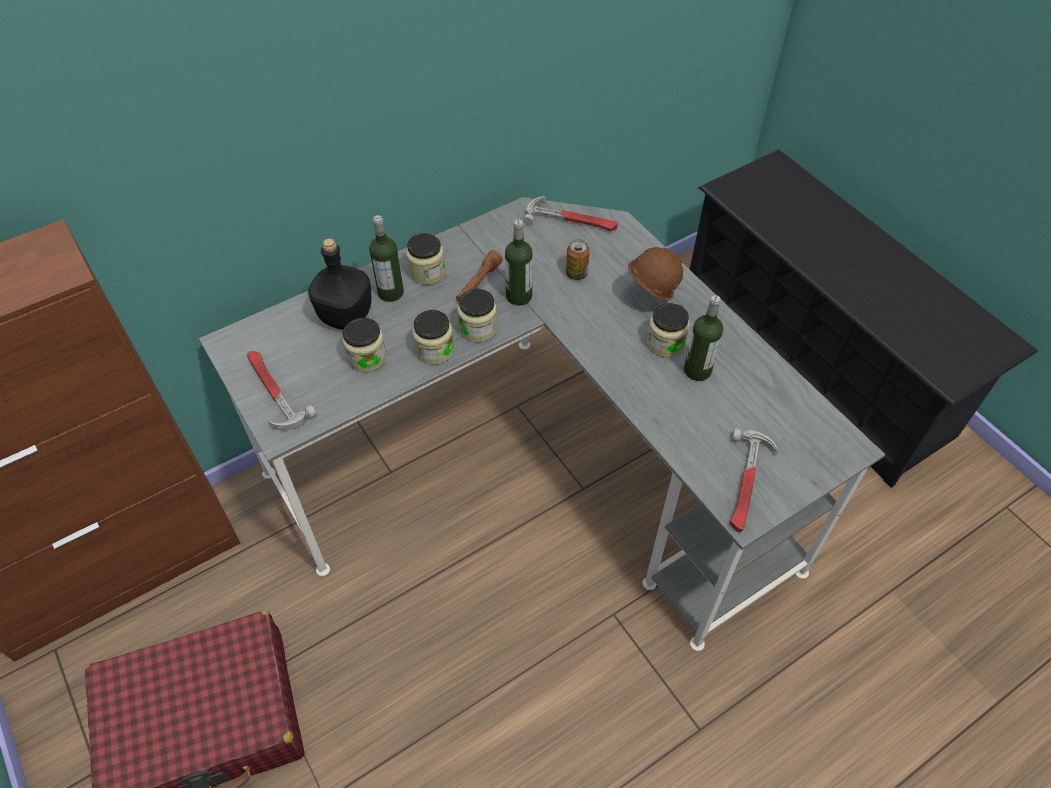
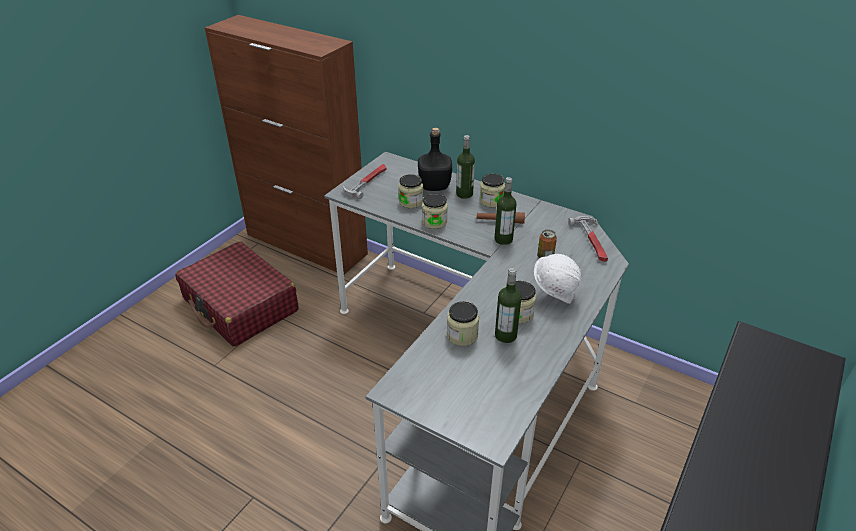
camera: 65 degrees right, 15 degrees down
jar [457,289,497,342] -> jar moved to [447,301,479,346]
brown hard hat [628,247,683,300] -> white hard hat [534,254,581,304]
hammer [730,428,778,532] -> none

